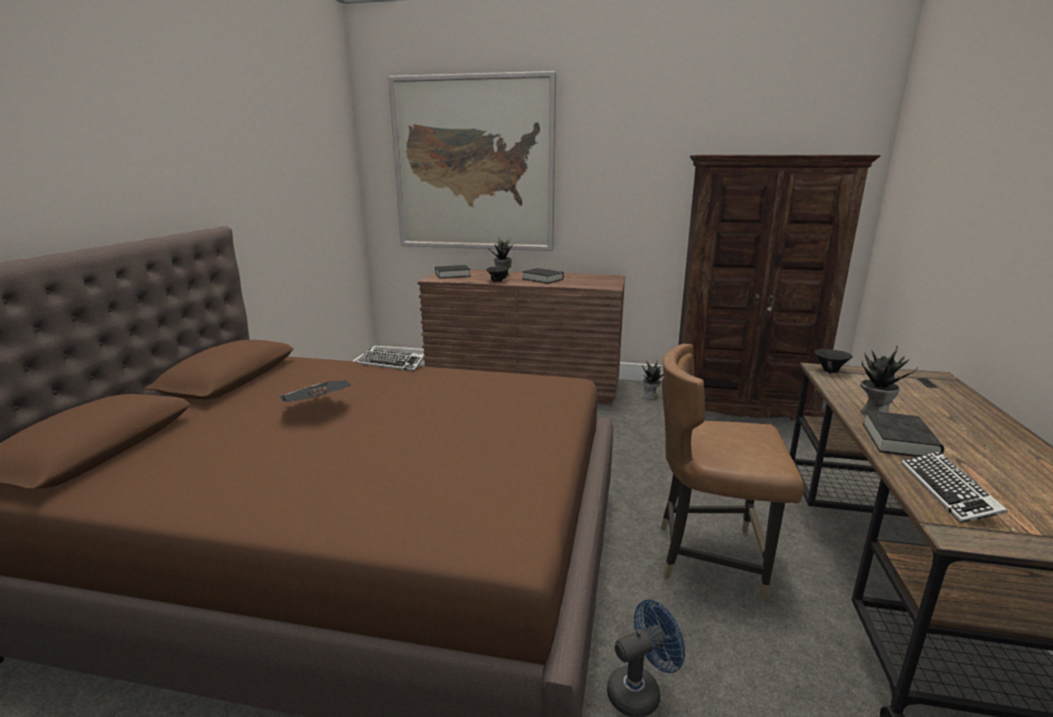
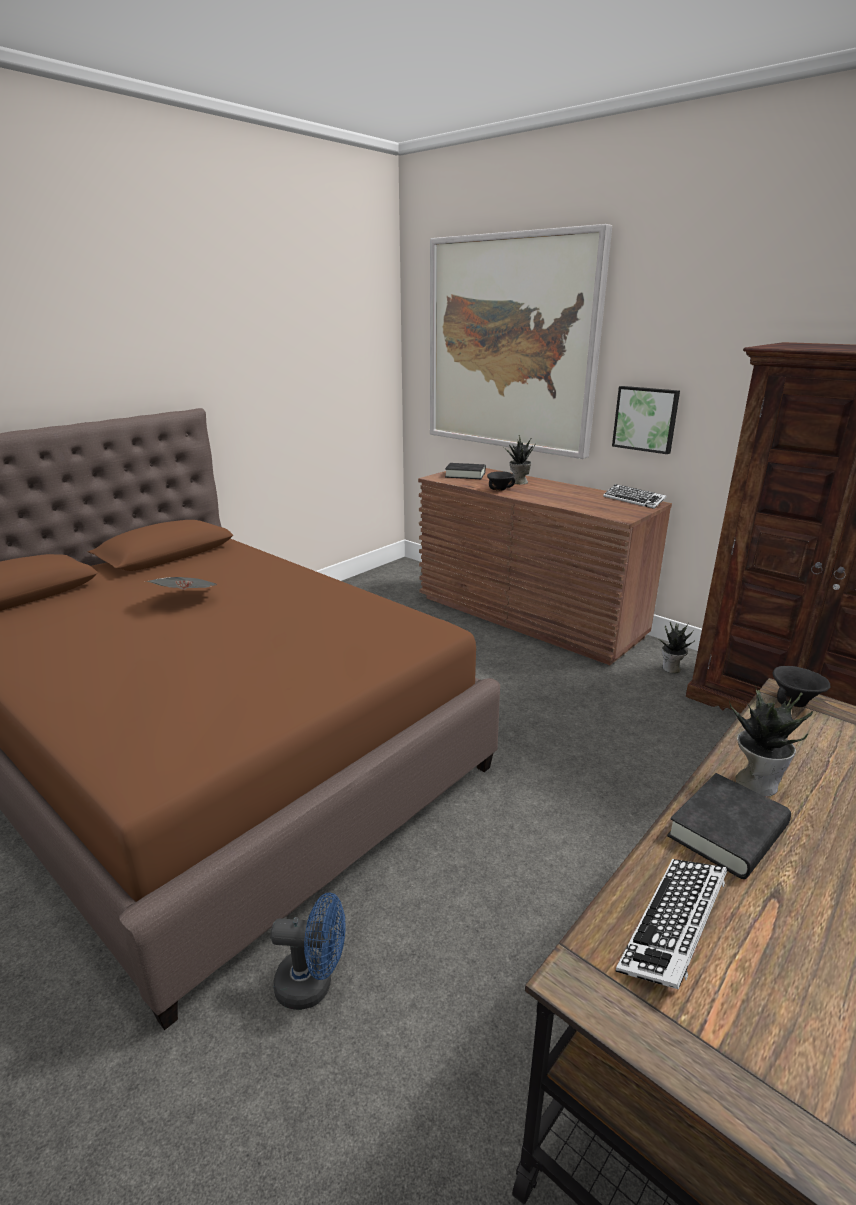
camera: 30 degrees right, 5 degrees up
keyboard [357,348,425,371] -> keyboard moved to [603,484,667,509]
black book [522,268,564,284] -> none
brown chair [660,344,804,600] -> none
none -> picture [612,386,680,454]

